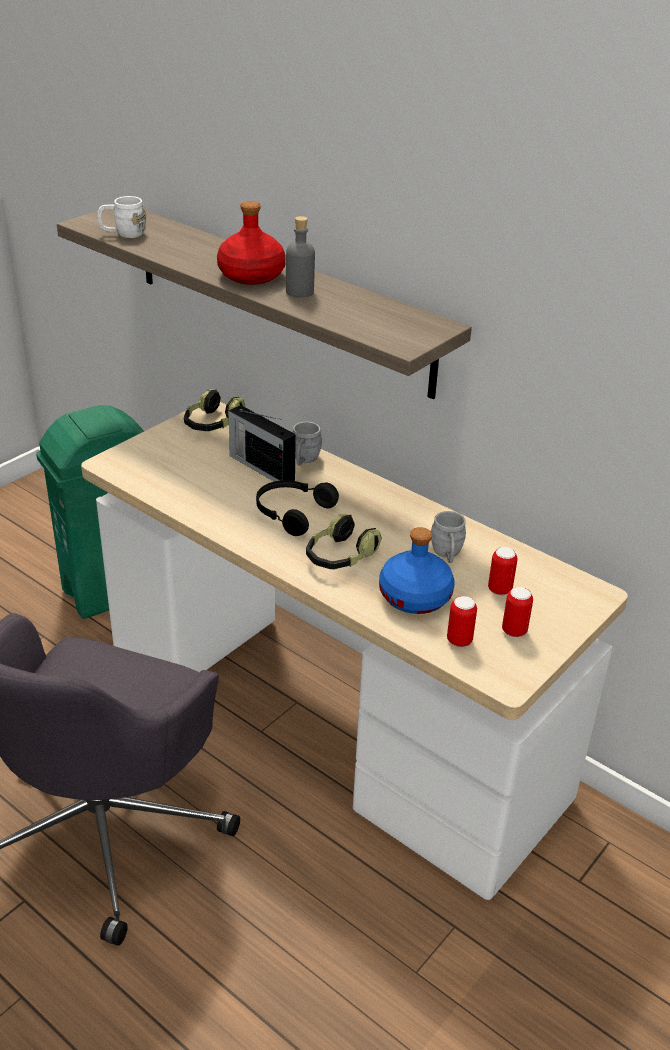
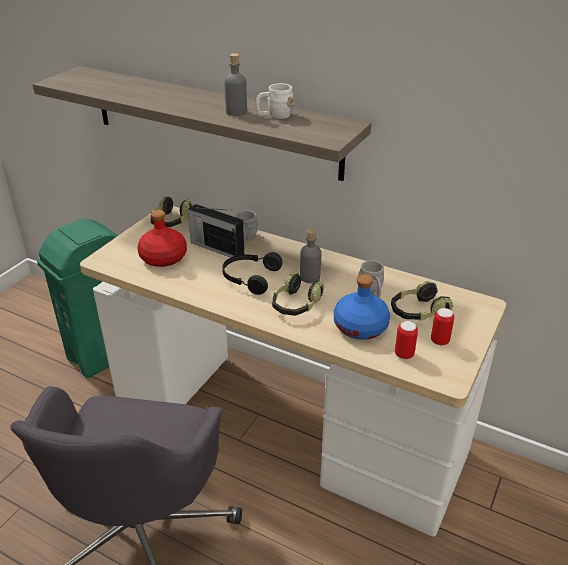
camera: 10 degrees left, 0 degrees up
white mug [97,196,146,238] -> white mug moved to [255,83,294,119]
red bottle [217,201,286,285] -> red bottle moved to [137,210,187,267]
can [488,547,517,595] -> headphones [391,281,453,321]
none -> grey bottle [300,229,321,283]

